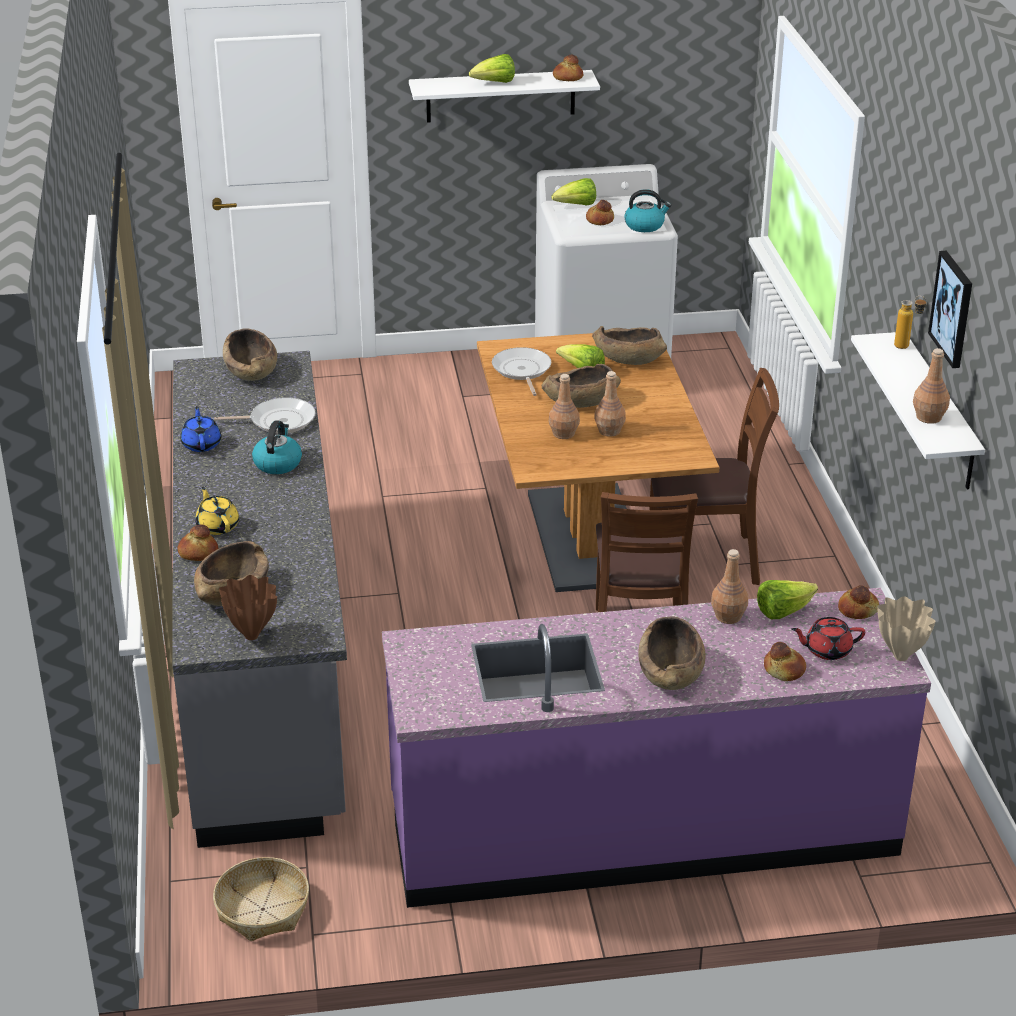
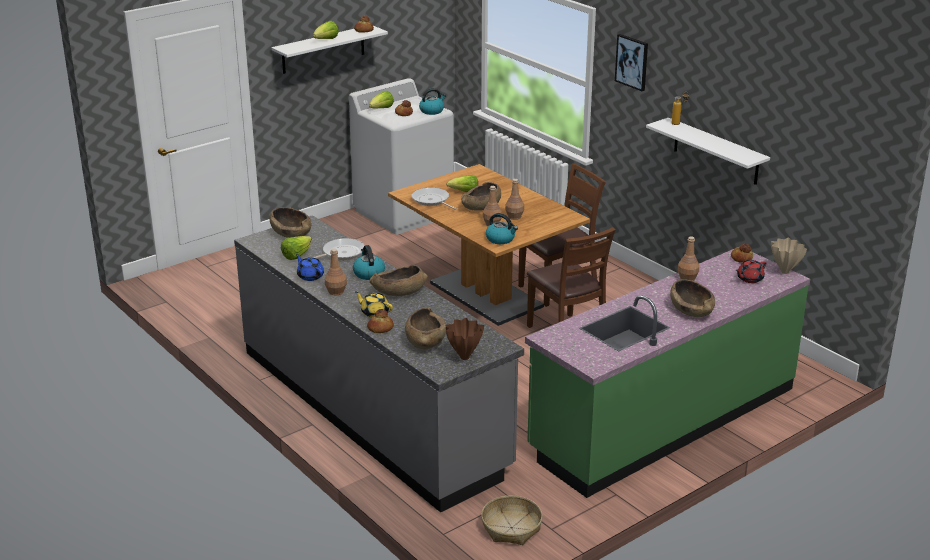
camera: 30 degrees left, 5 degrees down
purple counter [382,588,931,908] -> green counter [525,249,810,498]
brown bowl [592,326,667,365] -> brown bowl moved to [369,265,428,296]
lettuce [757,580,818,619] -> lettuce moved to [281,236,312,260]
bread [764,642,806,681] -> none
brown bottle [913,348,950,424] -> brown bottle moved to [325,248,347,295]
picture [928,251,972,368] -> picture moved to [615,34,648,91]
none -> kettle [486,213,518,244]

